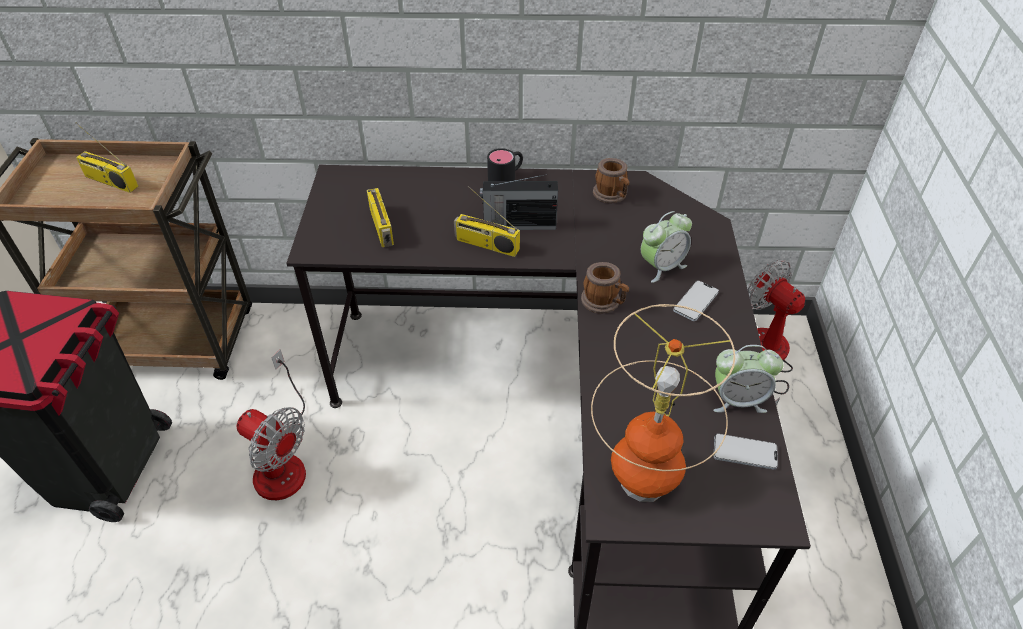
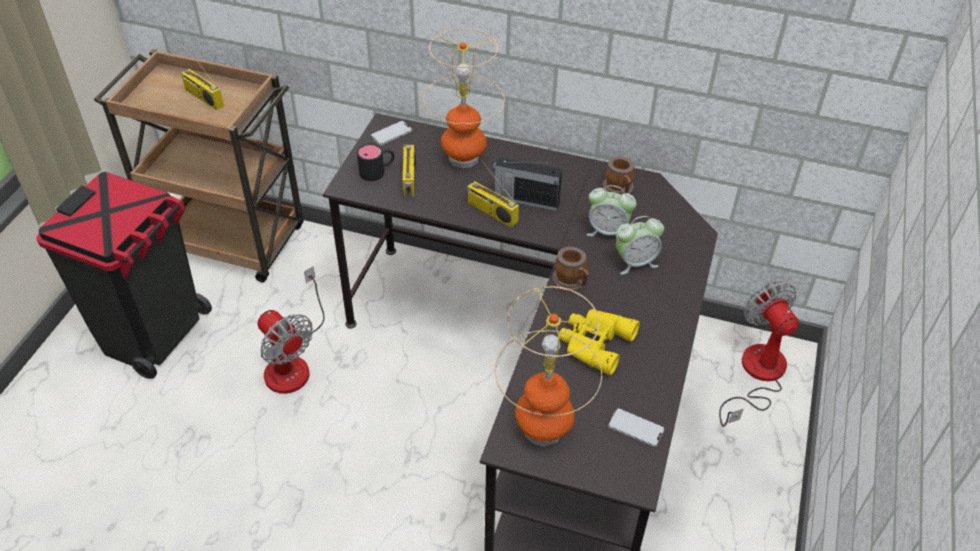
camera: 15 degrees right, 0 degrees up
black mug [487,148,523,181] -> black mug moved to [357,143,395,181]
phone [673,280,719,321] -> phone moved to [370,121,412,145]
alarm clock [713,345,784,413] -> alarm clock moved to [586,185,636,239]
none -> table lamp [423,28,505,168]
none -> yellow binoculars [559,309,640,375]

